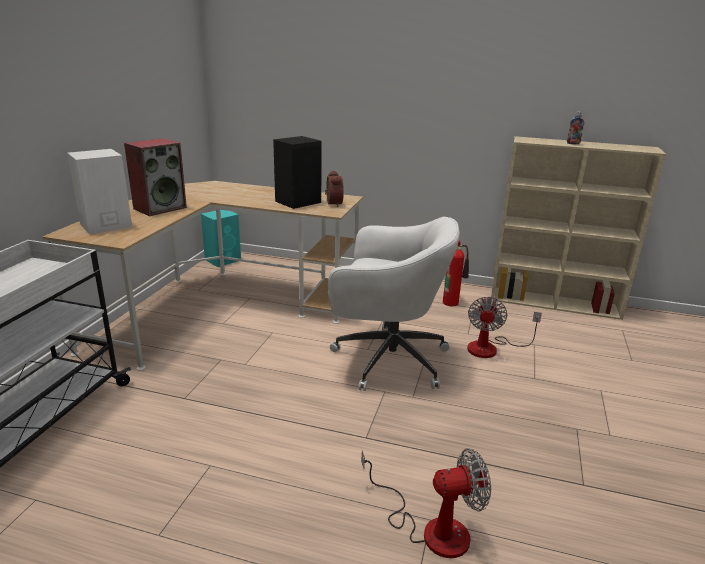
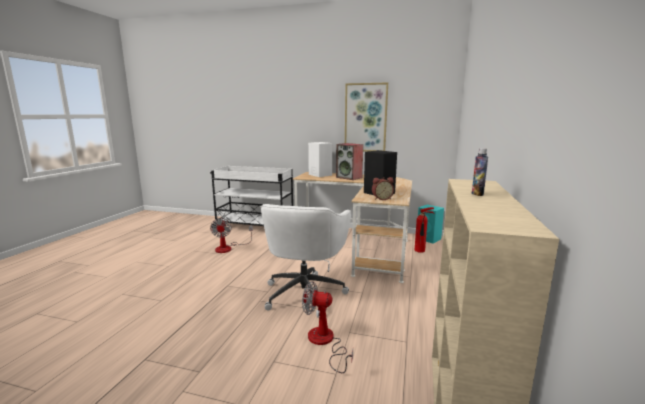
camera: 90 degrees right, 10 degrees down
fan [361,448,491,558] -> fan moved to [210,218,253,253]
fire extinguisher [443,240,469,306] -> fire extinguisher moved to [415,207,434,253]
none -> picture [345,82,388,152]

